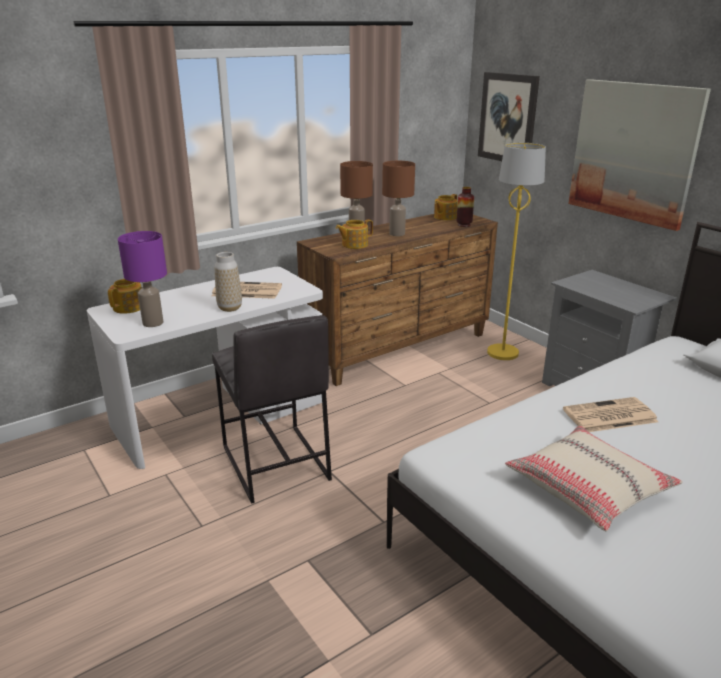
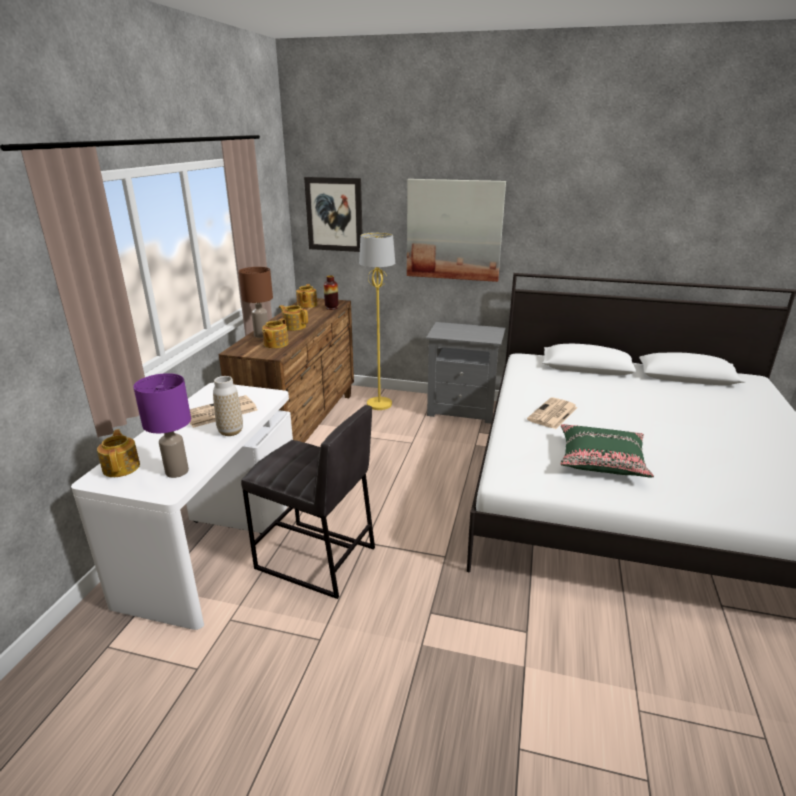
camera: 40 degrees left, 0 degrees up
brown table lamp [382,161,415,236] -> teapot [279,305,308,331]
beige pillow [505,426,682,531] -> green pillow [561,424,654,477]

